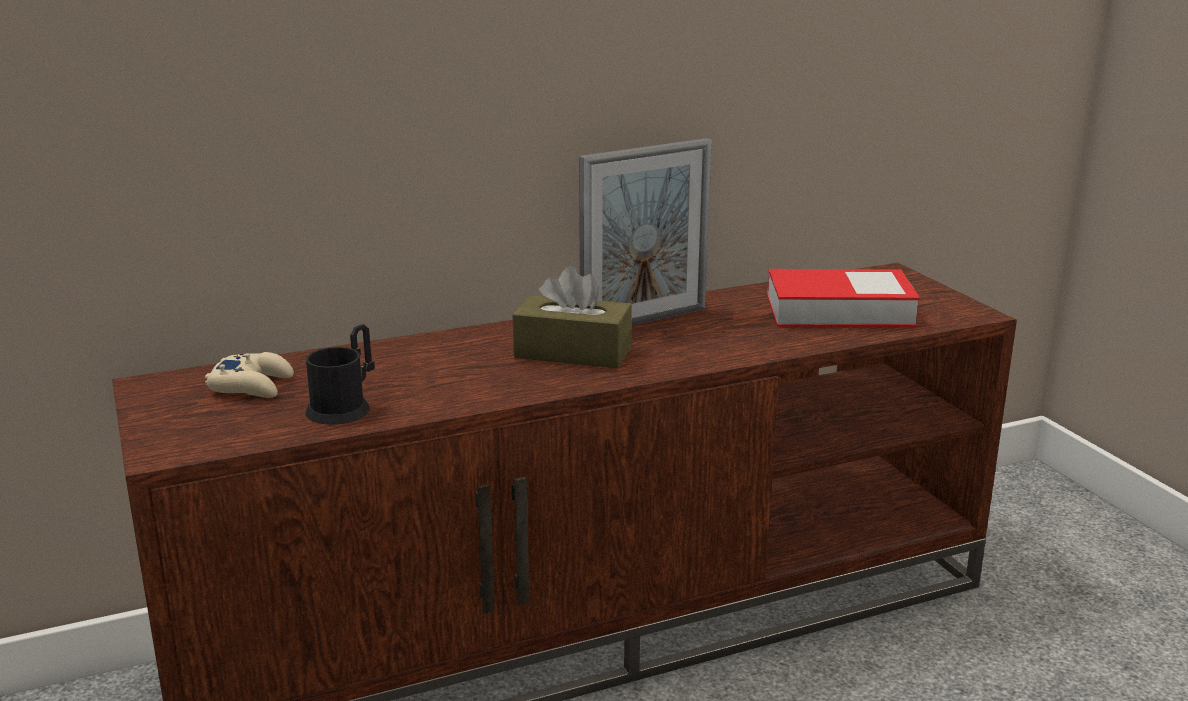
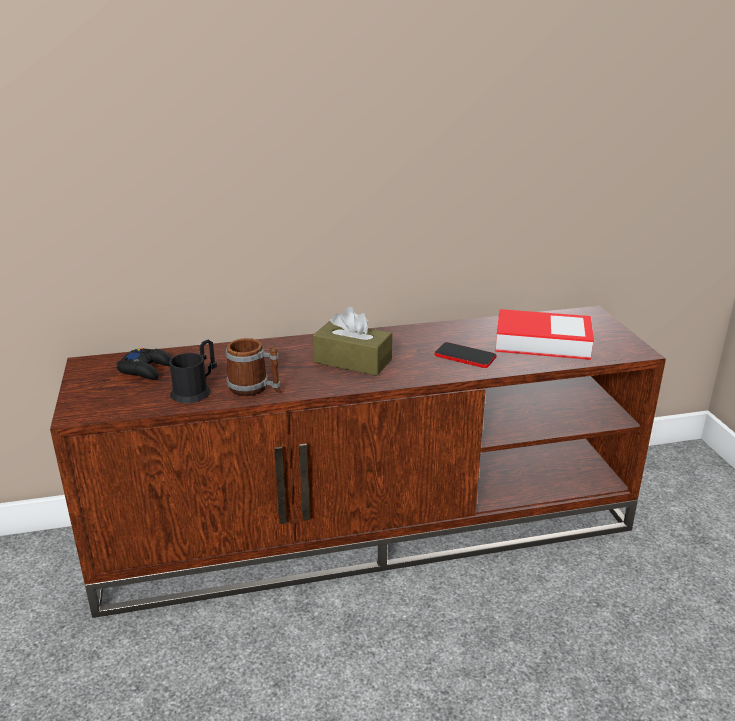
camera: 10 degrees right, 5 degrees up
beige game controller [205,352,294,398] -> black game controller [116,348,172,380]
picture frame [579,138,712,326] -> none
none -> mug [225,338,282,396]
none -> phone [435,342,496,368]

